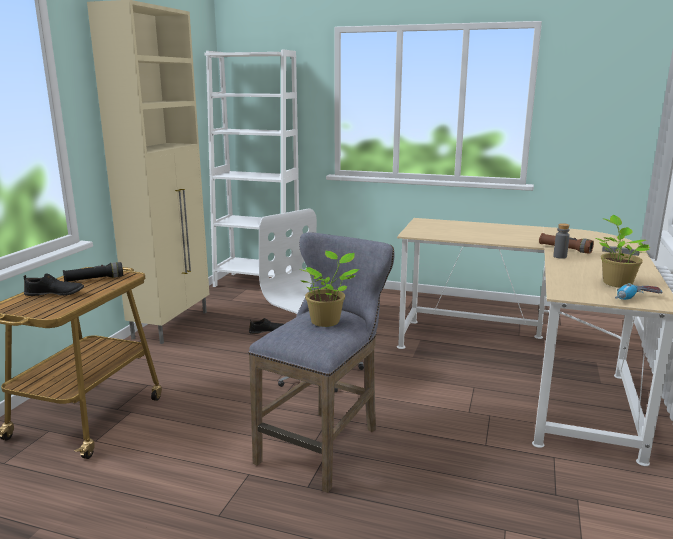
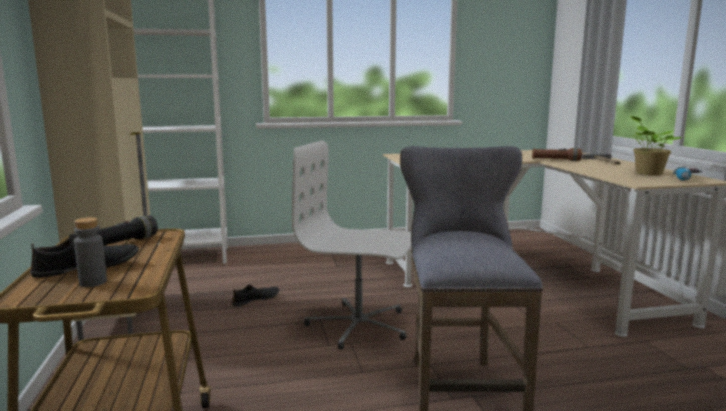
camera: 30 degrees left, 5 degrees down
potted plant [299,251,360,327] -> none
grey bottle [553,223,570,259] -> grey bottle moved to [74,217,107,287]

